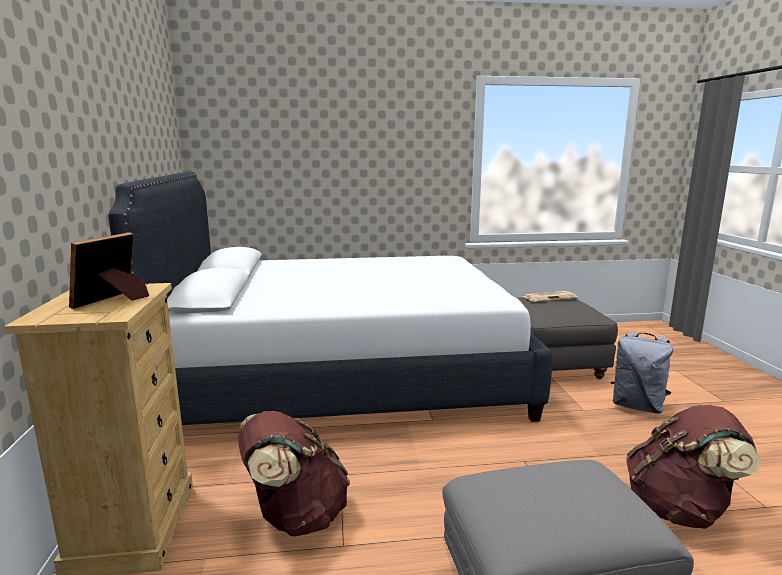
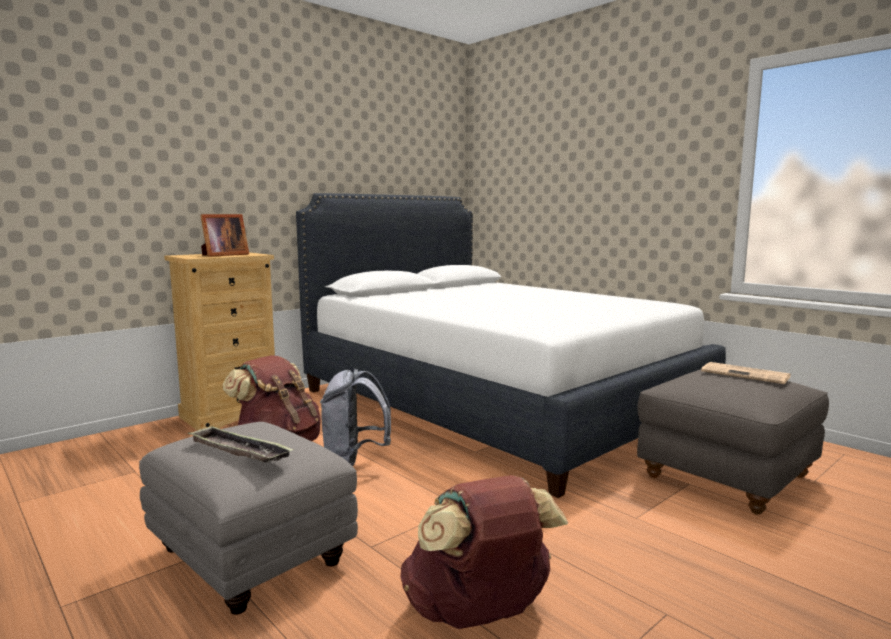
camera: 55 degrees right, 5 degrees down
picture frame [69,232,149,309] -> picture frame turned 150 degrees clockwise [200,214,249,257]
grey backpack [611,333,673,414] -> grey backpack moved to [320,368,391,466]
none -> tray [188,426,294,462]

